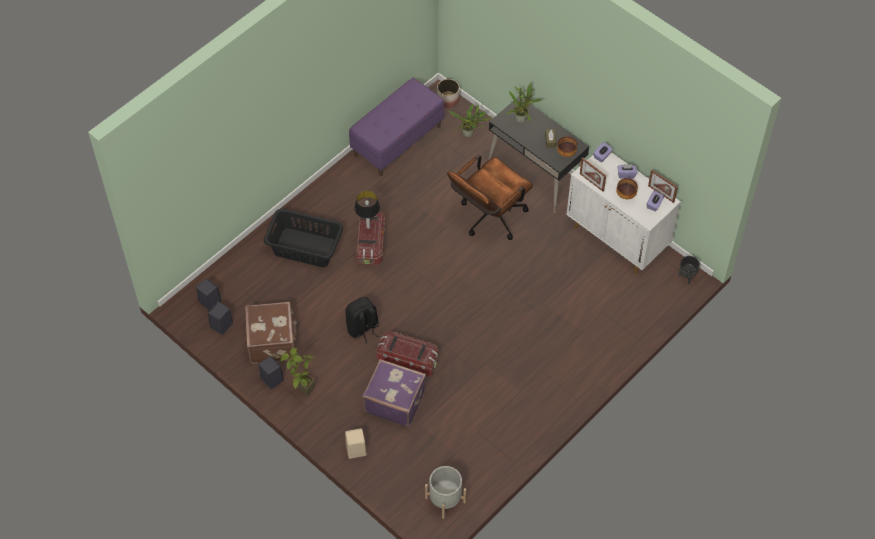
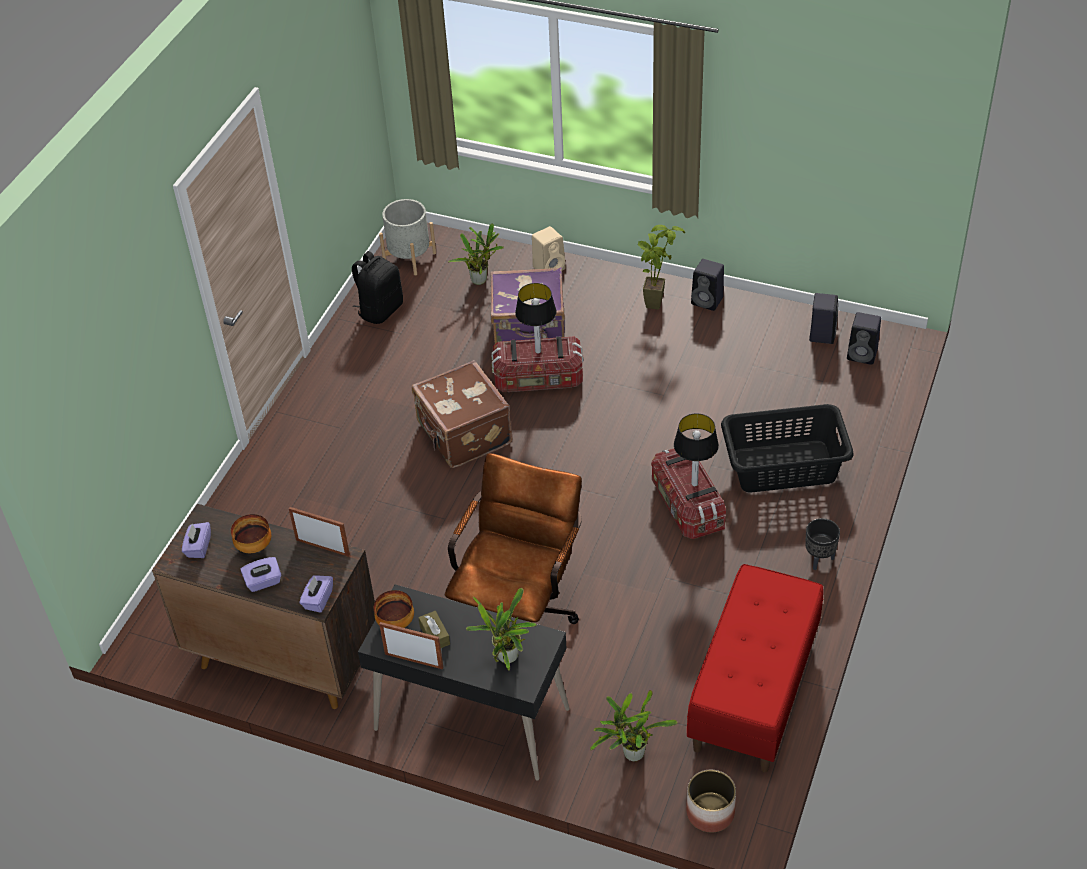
camera: 160 degrees right, 10 degrees down
brown suitcase [245,302,297,363] -> brown suitcase moved to [412,360,512,468]
black backpack [345,297,379,344] -> black backpack moved to [352,251,403,324]
purple bench [349,78,444,176] -> red bench [687,564,824,772]
white cabinet [566,152,681,274] -> brown cabinet [152,504,375,709]
picture frame [648,170,678,203] -> picture frame moved to [379,622,443,669]
black planter [679,256,700,285] -> black planter moved to [805,518,840,570]
none -> potted plant [448,223,504,285]
none -> table lamp [515,283,556,354]

